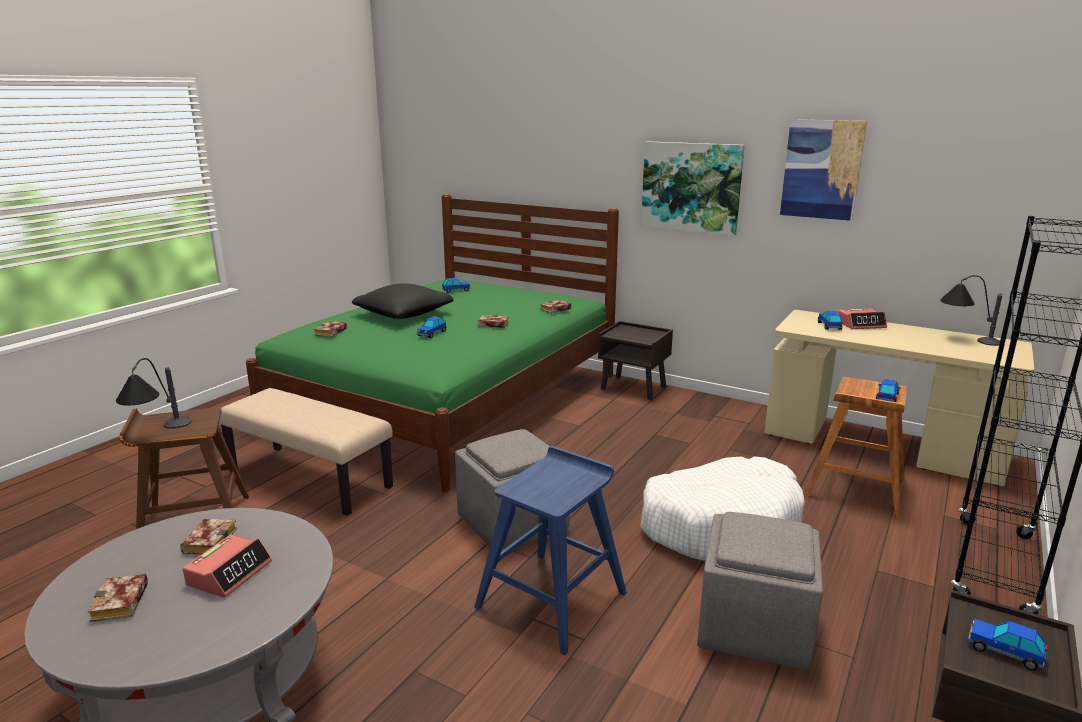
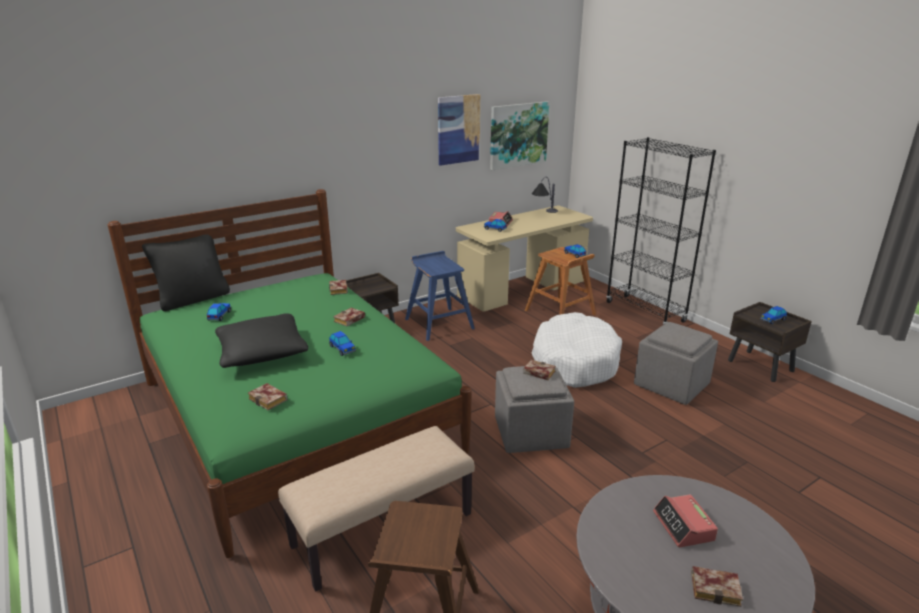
camera: 65 degrees left, 5 degrees up
table lamp [116,358,192,429] -> none
book [180,519,237,555] -> book moved to [523,360,556,380]
alarm clock [183,535,272,598] -> alarm clock turned 150 degrees counterclockwise [653,495,718,547]
blue stool [474,446,627,655] -> blue stool moved to [405,251,475,341]
picture [641,141,745,236] -> picture moved to [490,101,549,170]
none -> black pillow [142,234,230,311]

